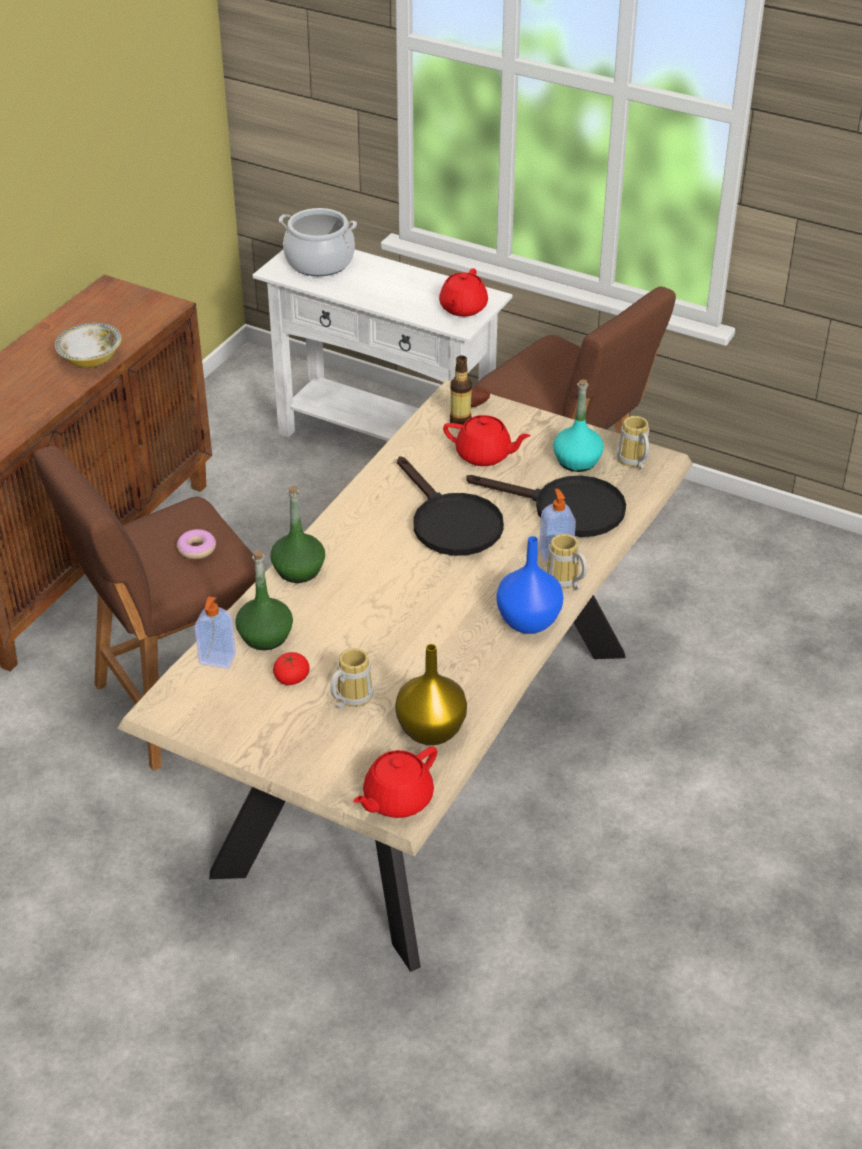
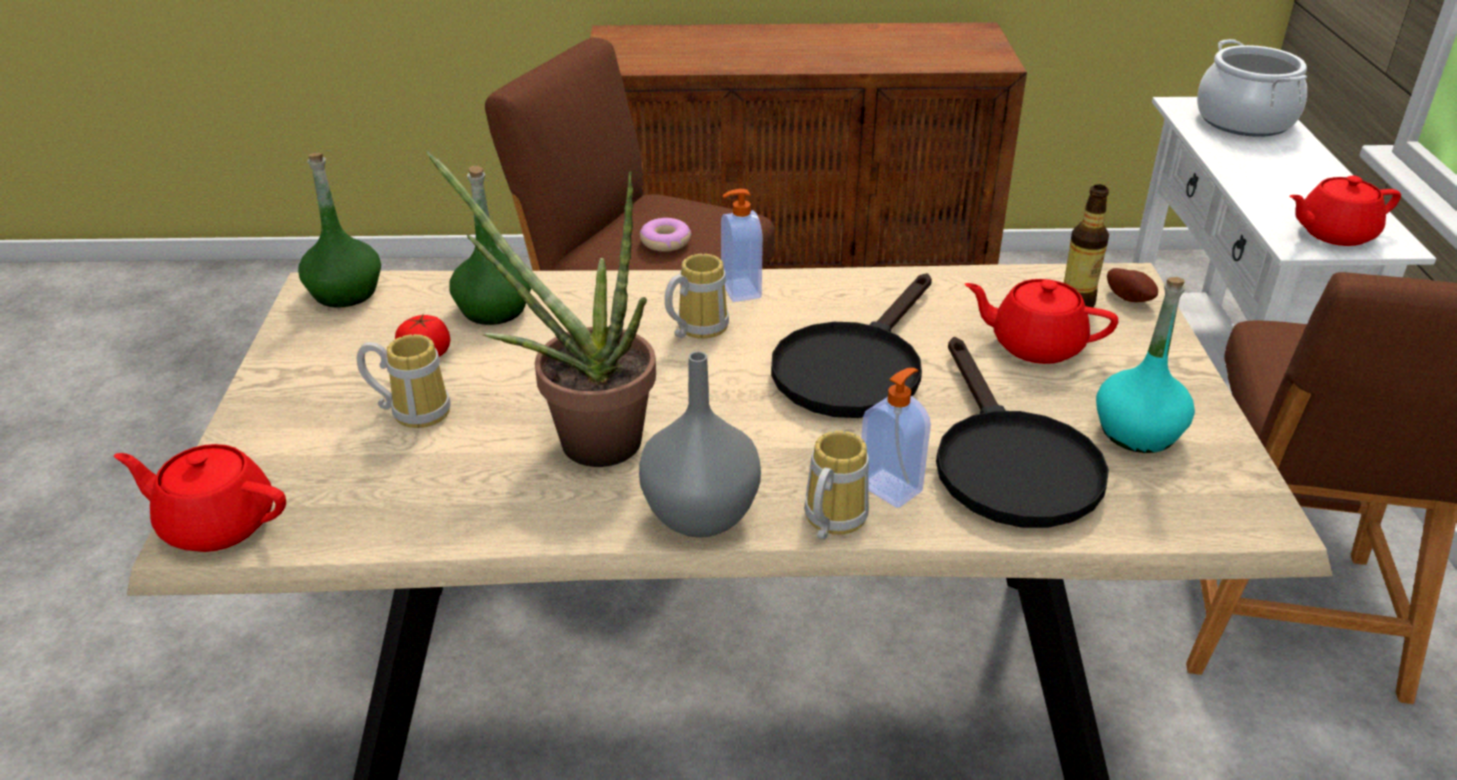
camera: 60 degrees right, 5 degrees down
bowl [55,323,122,368] -> none
soap dispenser [195,596,236,669] -> soap dispenser moved to [721,189,763,302]
green bottle [270,486,325,583] -> green bottle moved to [298,153,381,308]
yellow vase [395,644,467,745] -> none
red teapot [443,415,531,466] -> red teapot turned 120 degrees clockwise [965,279,1118,364]
blue vase [497,536,563,634] -> grey vase [639,351,761,538]
mug [617,416,649,469] -> mug moved to [665,254,729,339]
none -> potted plant [426,151,656,467]

